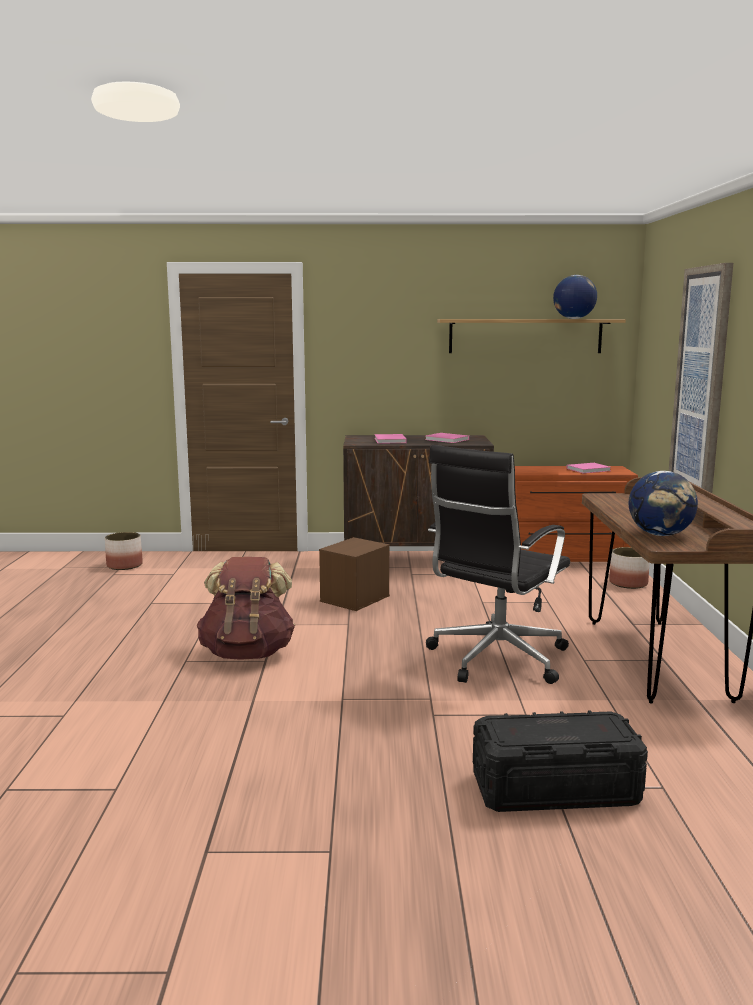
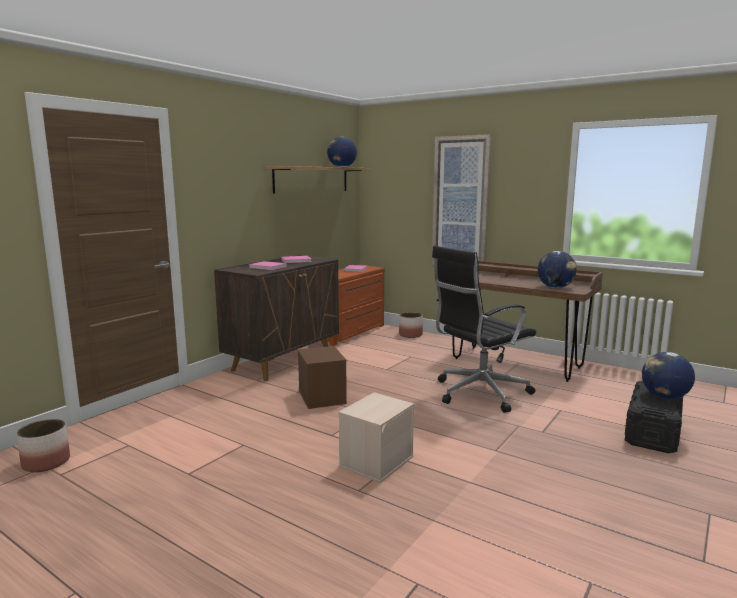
camera: 55 degrees left, 0 degrees up
brown backpack [197,557,295,660] -> beige storage box [338,393,414,483]
black office chair [426,445,570,684] -> black office chair turned 75 degrees clockwise [432,246,536,413]
none -> globe [642,352,695,399]

